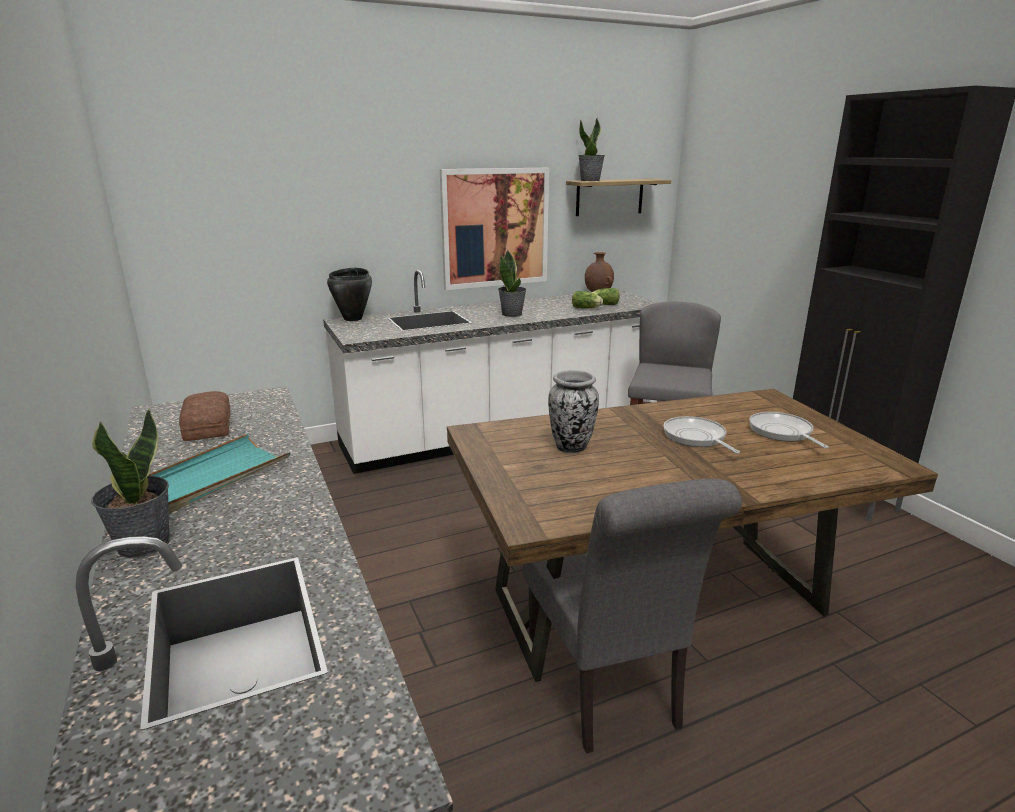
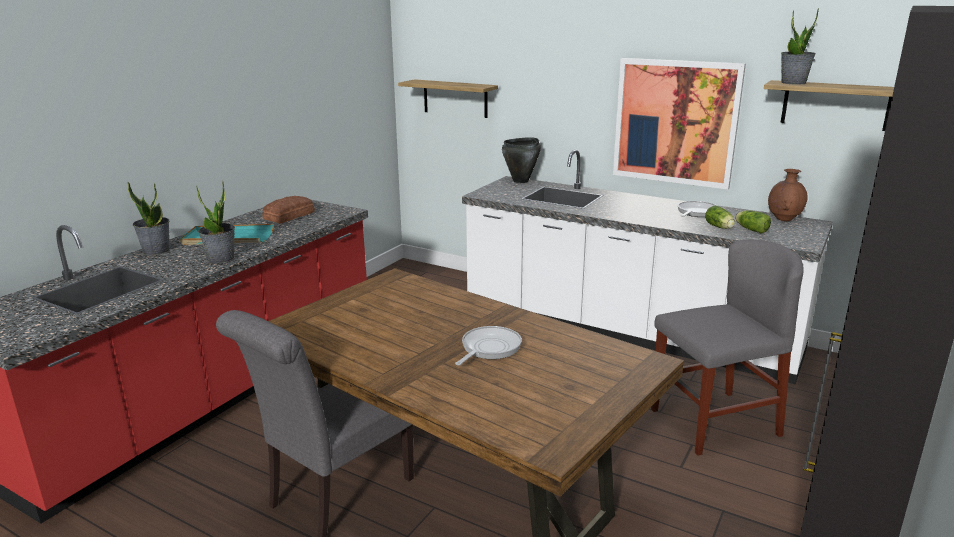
camera: 55 degrees right, 0 degrees up
potted plant [498,250,526,317] -> potted plant moved to [196,181,235,263]
vase [548,370,599,453] -> none
frying pan [749,412,829,448] -> frying pan moved to [678,201,717,217]
none -> shelf [398,79,498,118]

